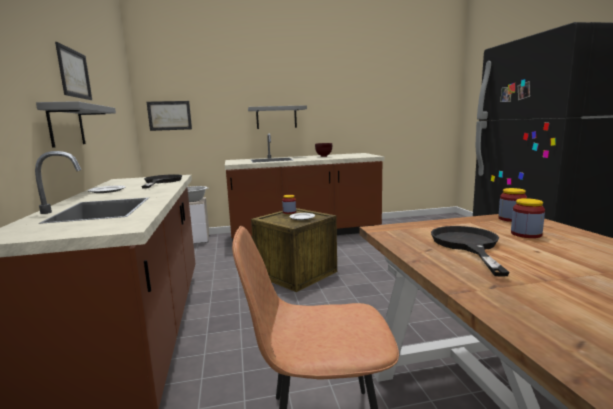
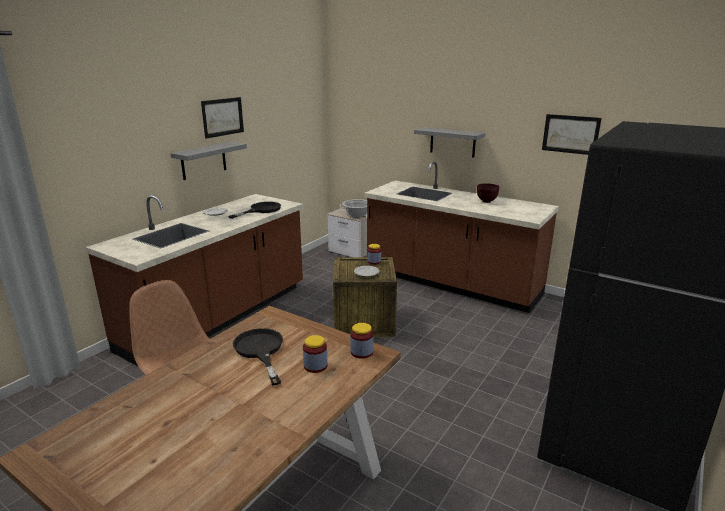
camera: 45 degrees right, 10 degrees up
picture [147,101,192,131] -> picture moved to [542,114,602,155]
black frying pan [431,226,510,277] -> black frying pan turned 75 degrees counterclockwise [233,328,283,386]

